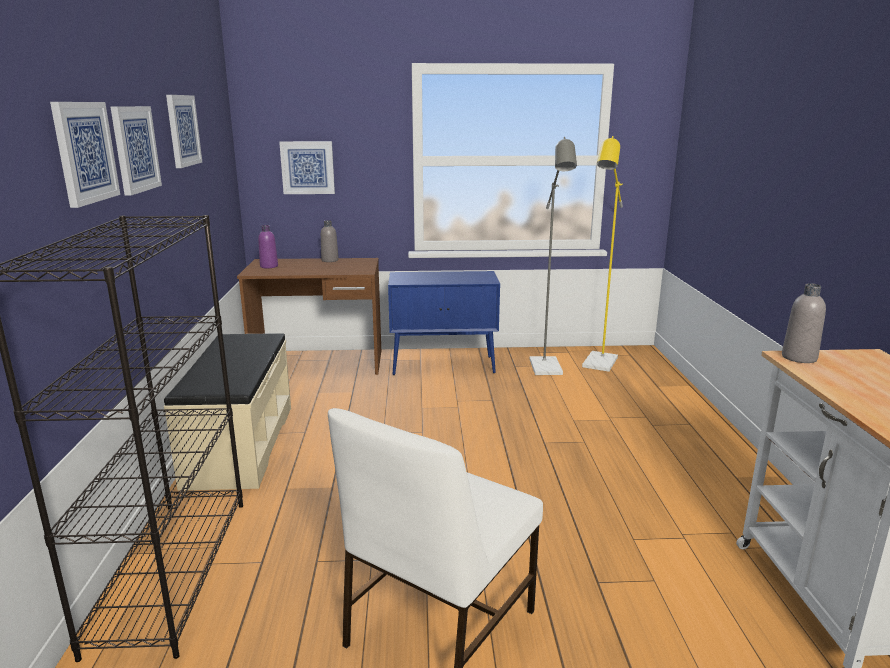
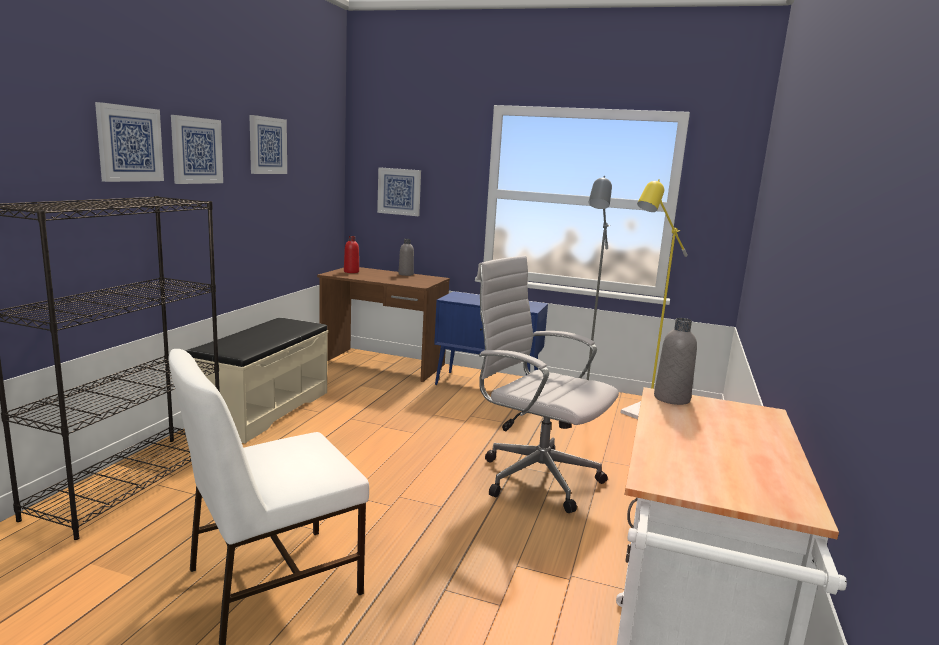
camera: 20 degrees right, 5 degrees down
purple bottle [258,225,278,268] -> red bottle [344,236,359,273]
none -> white office chair [476,256,619,513]

